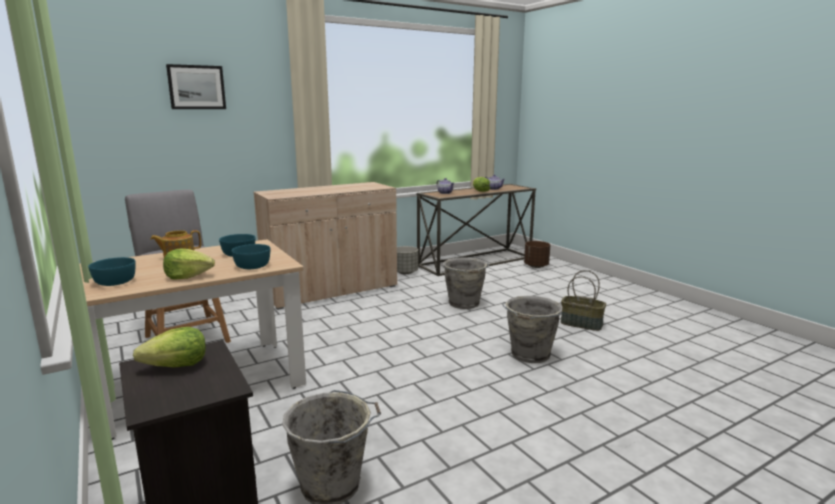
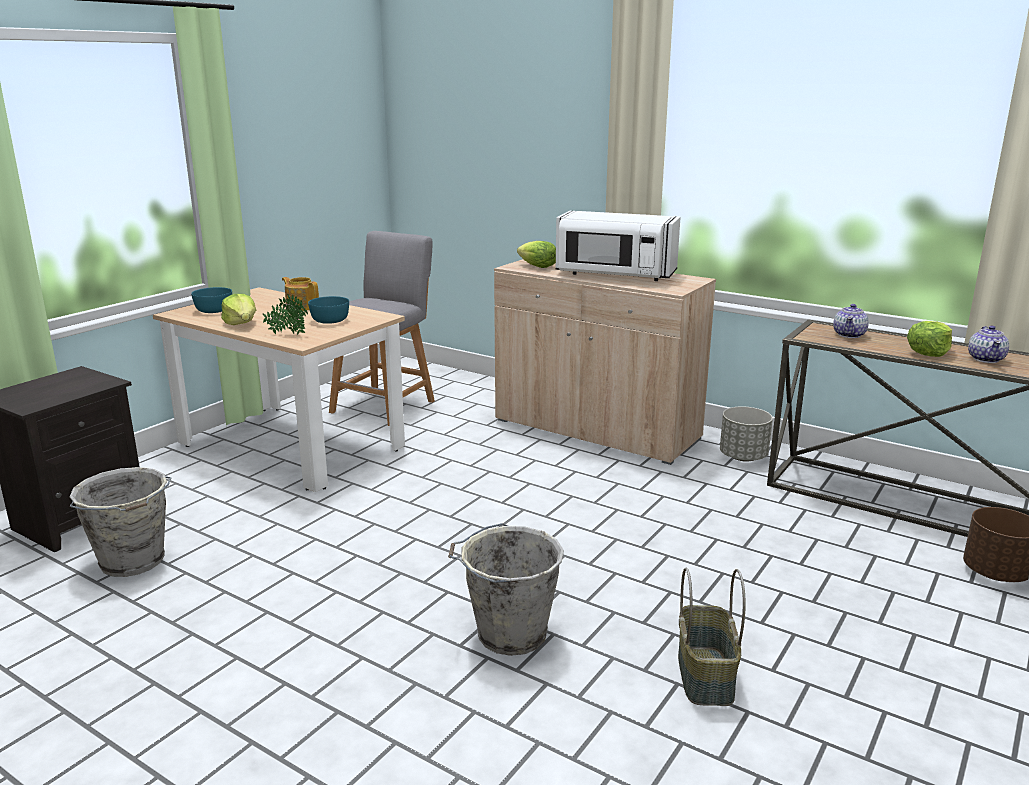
camera: 65 degrees right, 5 degrees up
lettuce [133,327,206,368] -> lettuce moved to [517,241,556,268]
picture [166,64,226,109] -> none
turquoise bowl [232,244,270,269] -> potted plant [263,294,308,335]
grey bucket [443,257,490,309] -> none
none -> white microwave [556,211,681,281]

